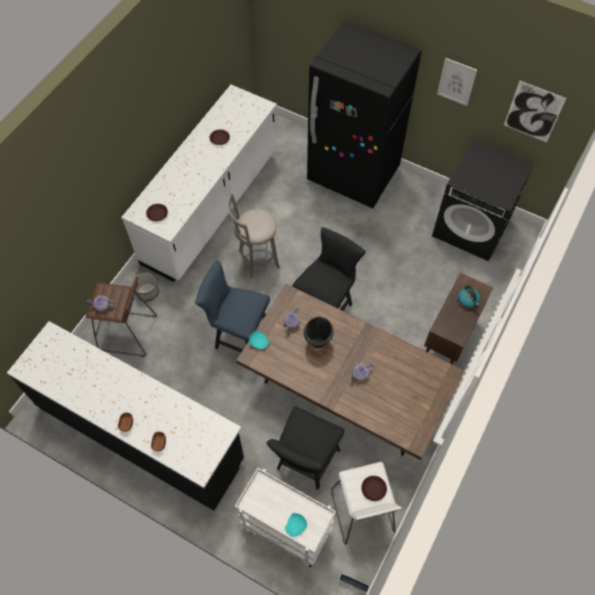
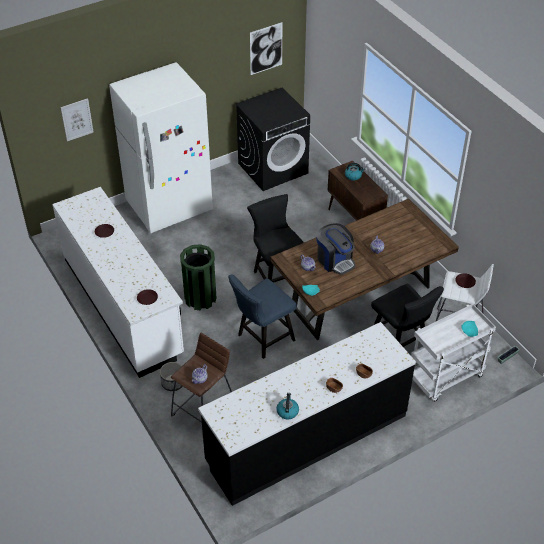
camera: 60 degrees left, 15 degrees down
grey stool [227,193,280,279] -> green trash can [180,244,216,311]
black cooking pot [304,317,333,348] -> coffee machine [316,223,355,275]
black fridge [307,21,421,208] -> white fridge [109,62,213,233]
picture [437,58,477,106] -> picture moved to [60,98,94,141]
none -> kettle [276,393,299,420]

